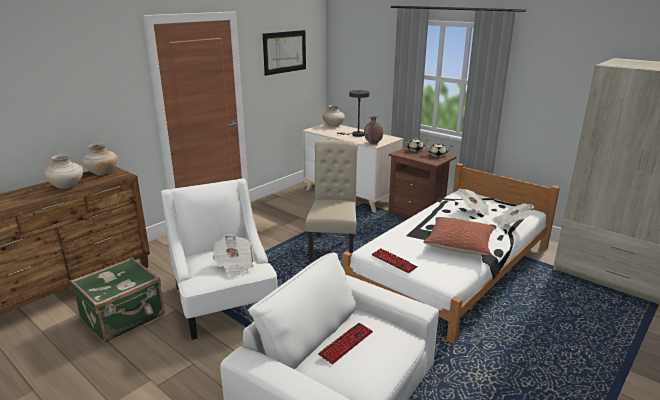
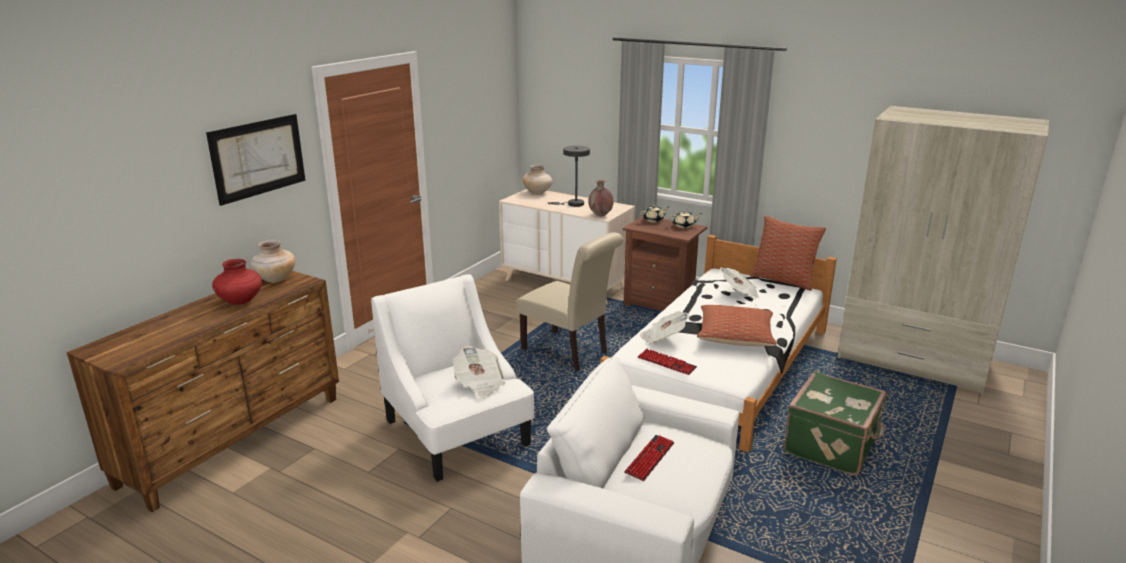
camera: 10 degrees left, 0 degrees up
beige vase [44,154,83,189] -> red vase [212,259,262,305]
green suitcase [70,257,165,342] -> green suitcase moved to [784,371,886,475]
picture [263,30,306,76] -> picture moved to [206,114,305,206]
beige chair [306,140,358,262] -> beige chair turned 135 degrees clockwise [516,232,623,371]
newspaper [492,203,534,226] -> newspaper moved to [639,311,690,344]
none -> pillow [750,216,826,291]

